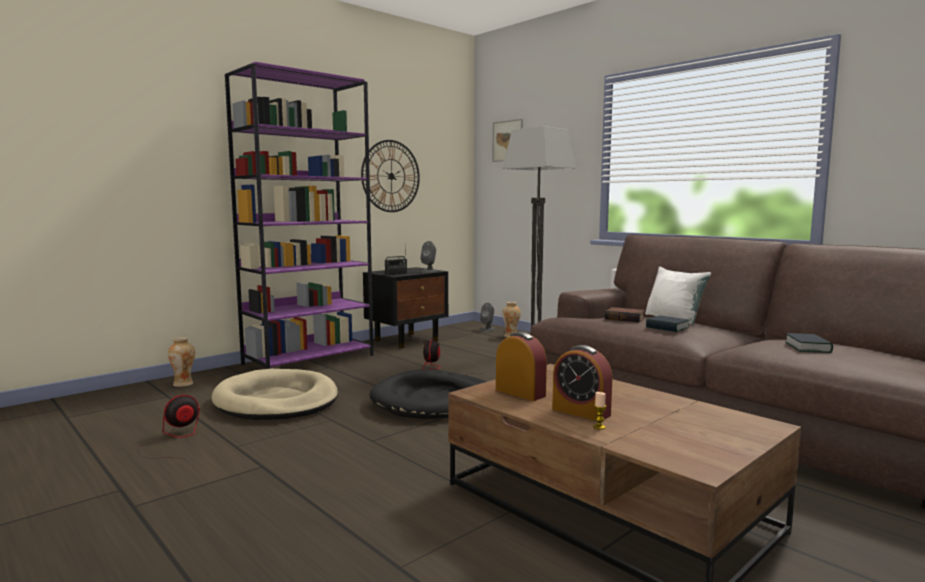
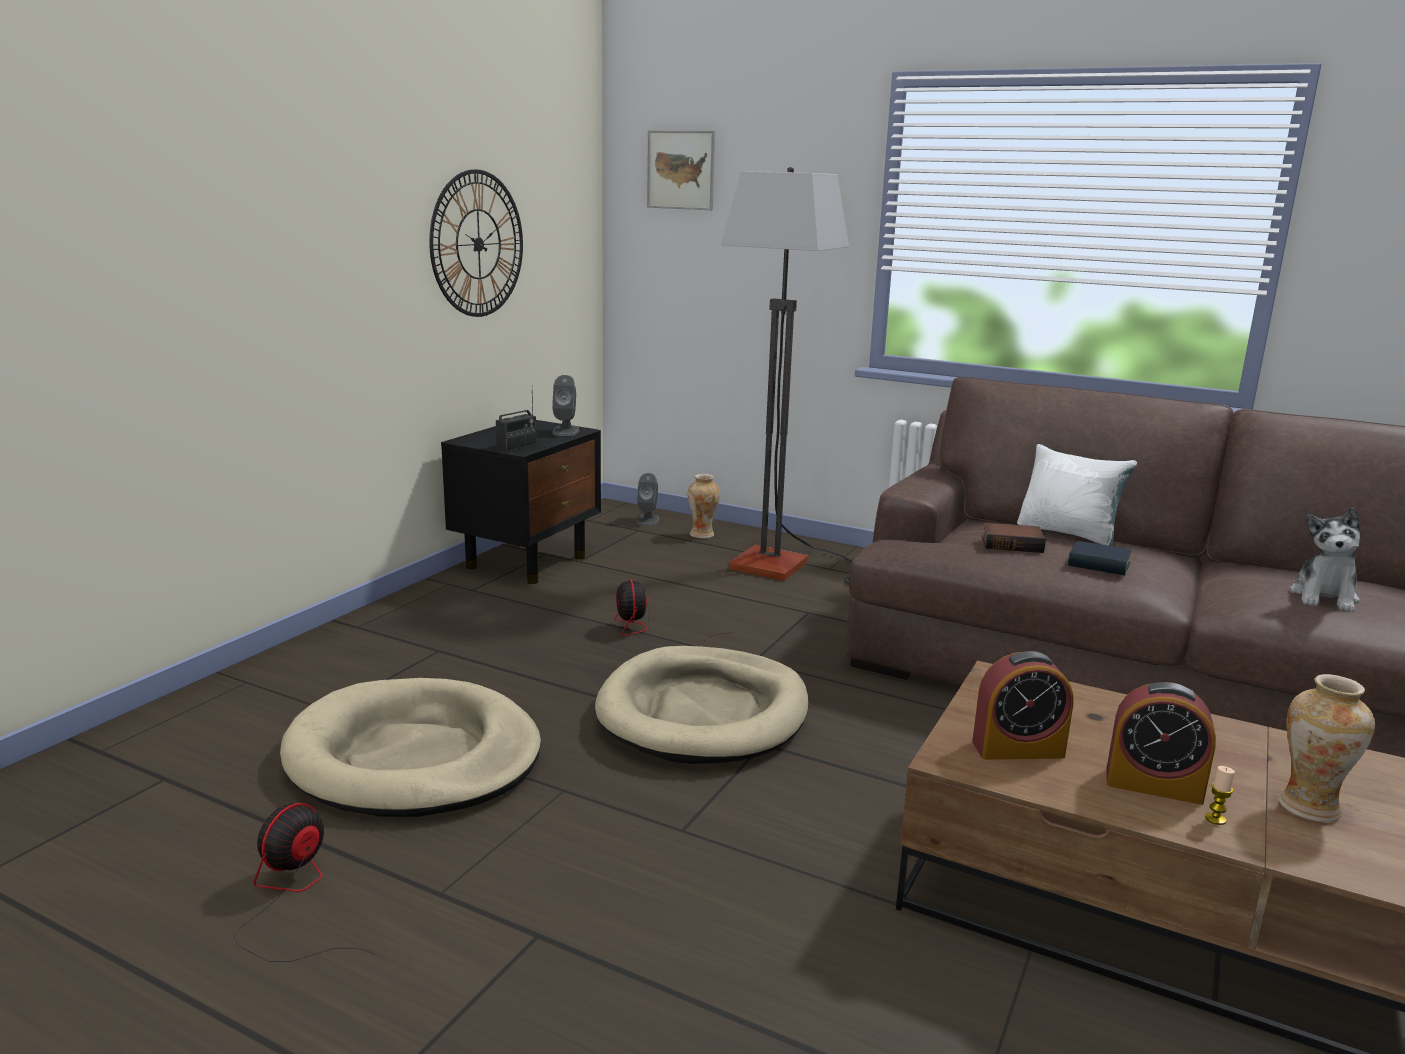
camera: 20 degrees left, 10 degrees up
vase [168,337,195,387] -> vase moved to [1279,674,1375,822]
purple bookcase [225,62,374,369] -> none
black dog bed [370,369,487,419] -> beige dog bed [595,646,808,764]
alarm clock [496,332,547,401] -> alarm clock turned 150 degrees clockwise [972,651,1074,760]
book [785,333,833,353] -> plush toy [1290,507,1360,612]

